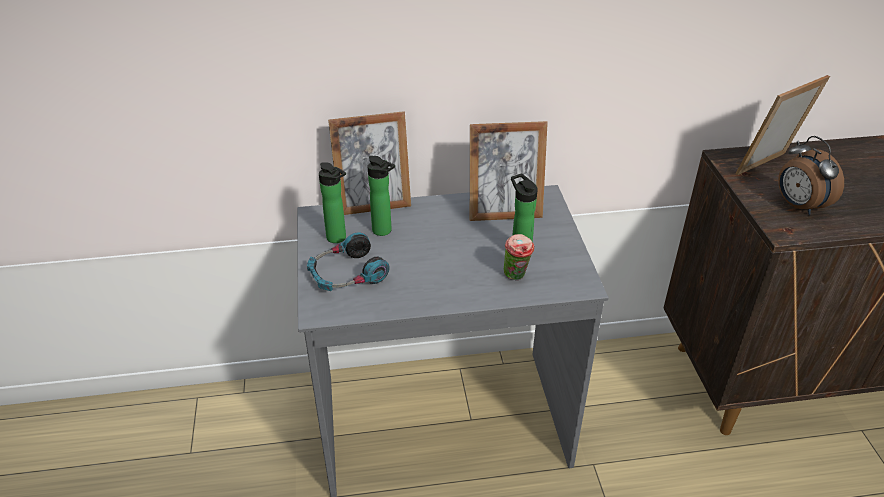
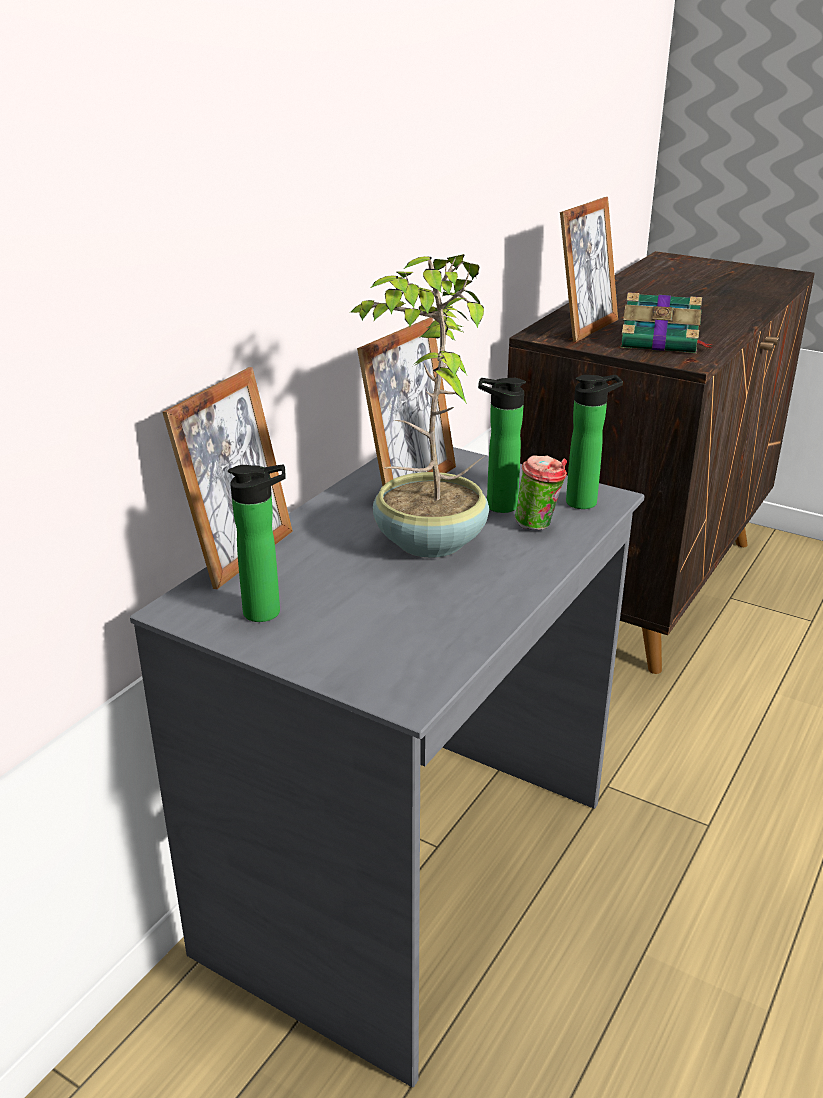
camera: 50 degrees left, 10 degrees down
headphones [307,232,390,291] -> none
bottle [367,156,395,236] -> bottle moved to [566,375,623,509]
picture frame [735,75,830,175] -> picture frame turned 150 degrees counterclockwise [560,197,618,342]
alarm clock [778,136,844,215] -> book [620,292,712,353]
none -> potted plant [351,254,489,558]

